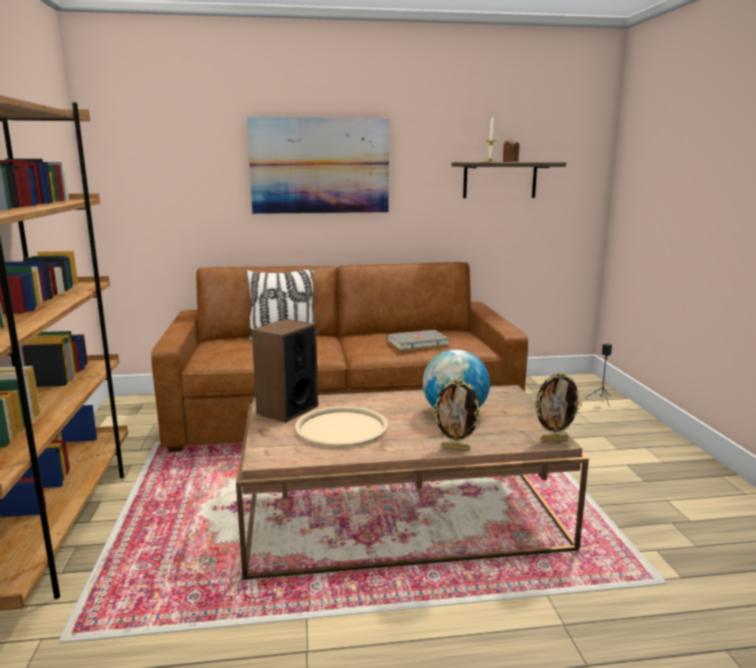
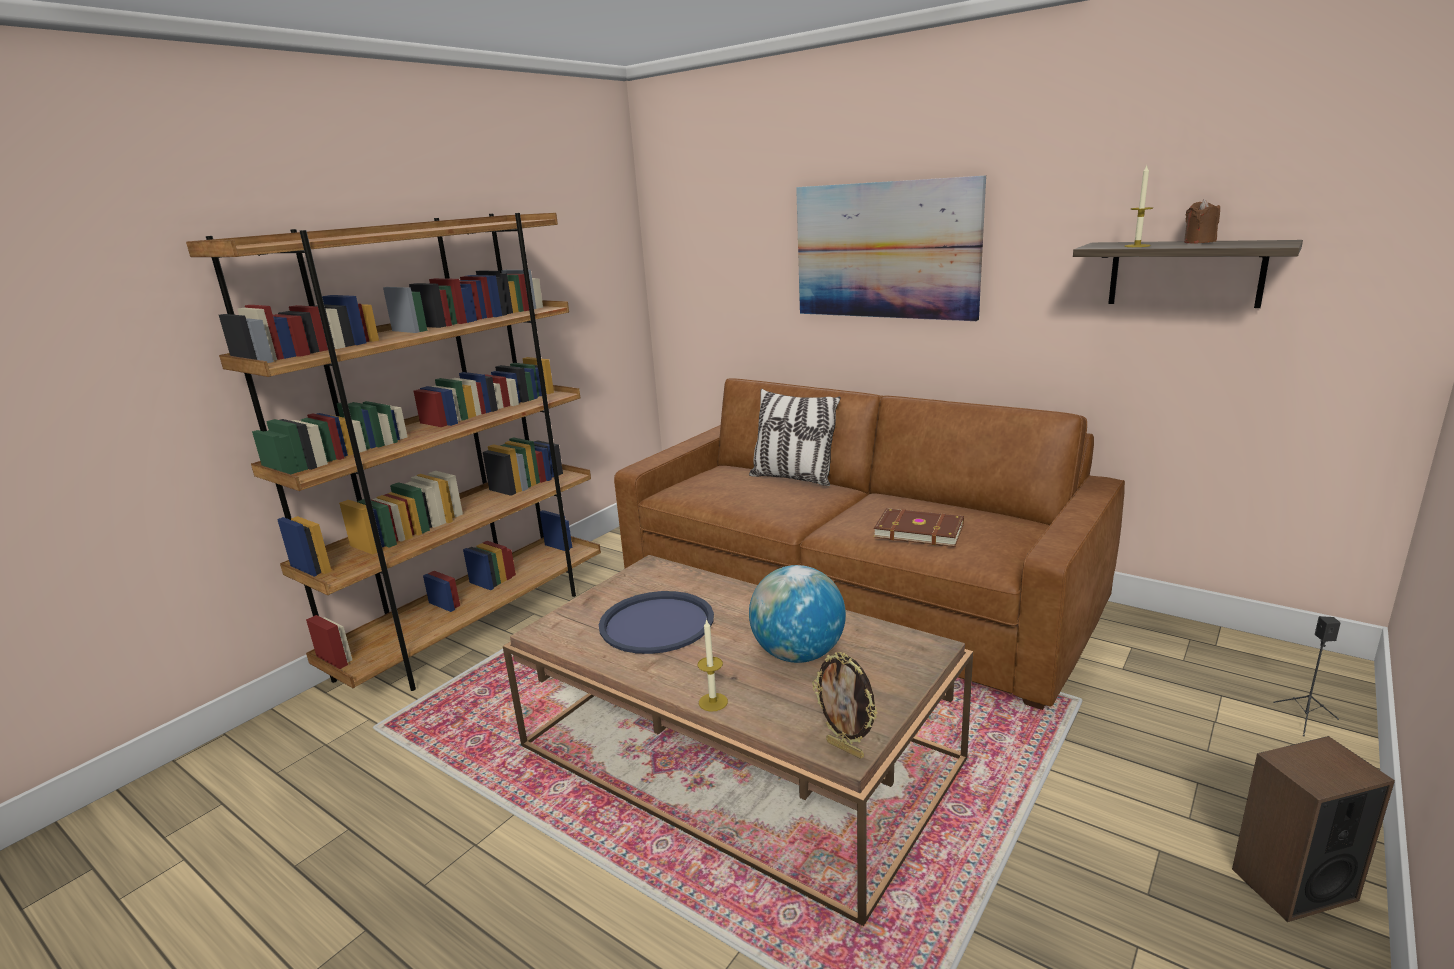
camera: 45 degrees right, 5 degrees up
speaker [252,319,318,423] -> speaker moved to [1232,736,1395,922]
beige tray [295,406,388,448] -> blue tray [599,591,714,654]
grey book [387,330,450,351] -> brown book [874,508,964,547]
picture frame [432,379,482,451] -> candle [698,619,728,712]

